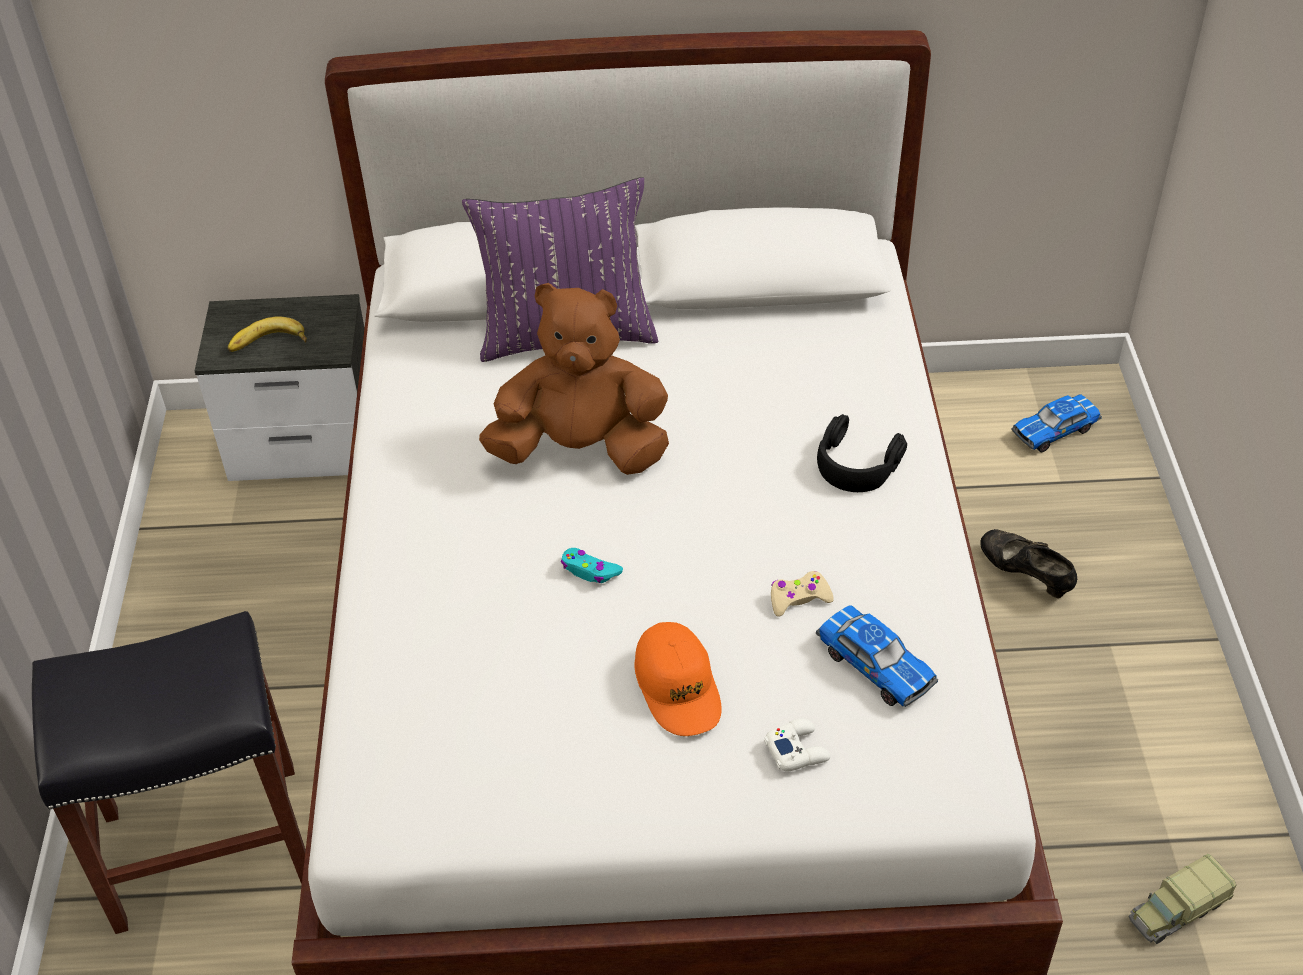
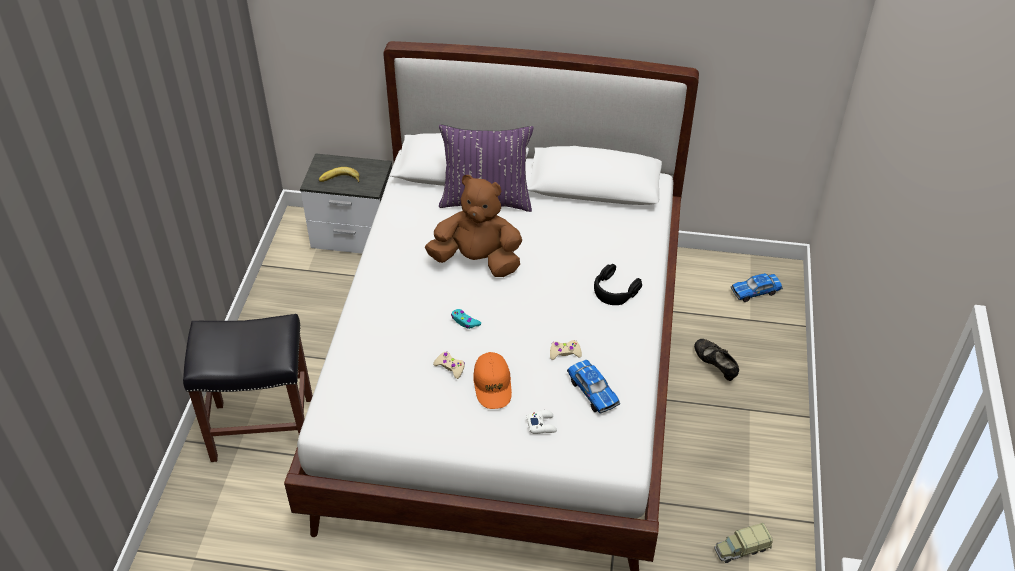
camera: 10 degrees right, 0 degrees up
none -> beige game controller [433,351,465,379]

